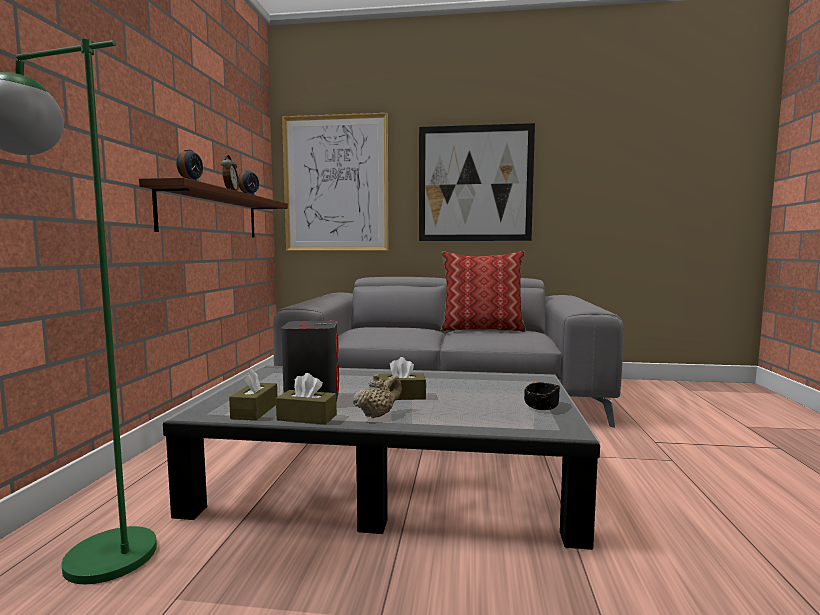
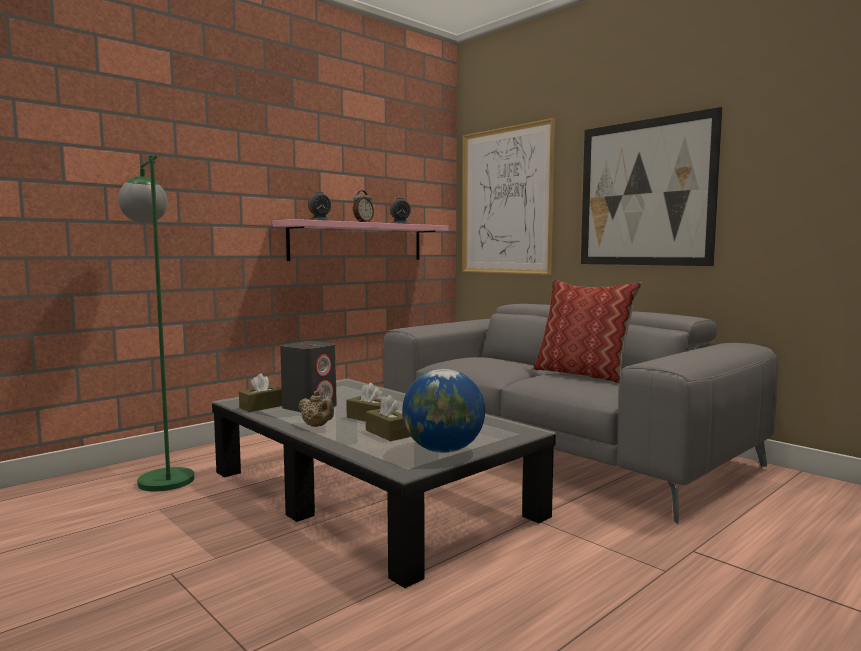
camera: 40 degrees right, 0 degrees up
brown shelf [139,177,288,237] -> pink shelf [272,219,449,261]
brown tissue box [276,373,337,425] -> brown tissue box moved to [366,395,411,441]
beige teapot [353,374,402,418] -> beige teapot turned 45 degrees clockwise [298,391,334,427]
black bowl [524,382,560,410] -> globe [402,369,485,453]

